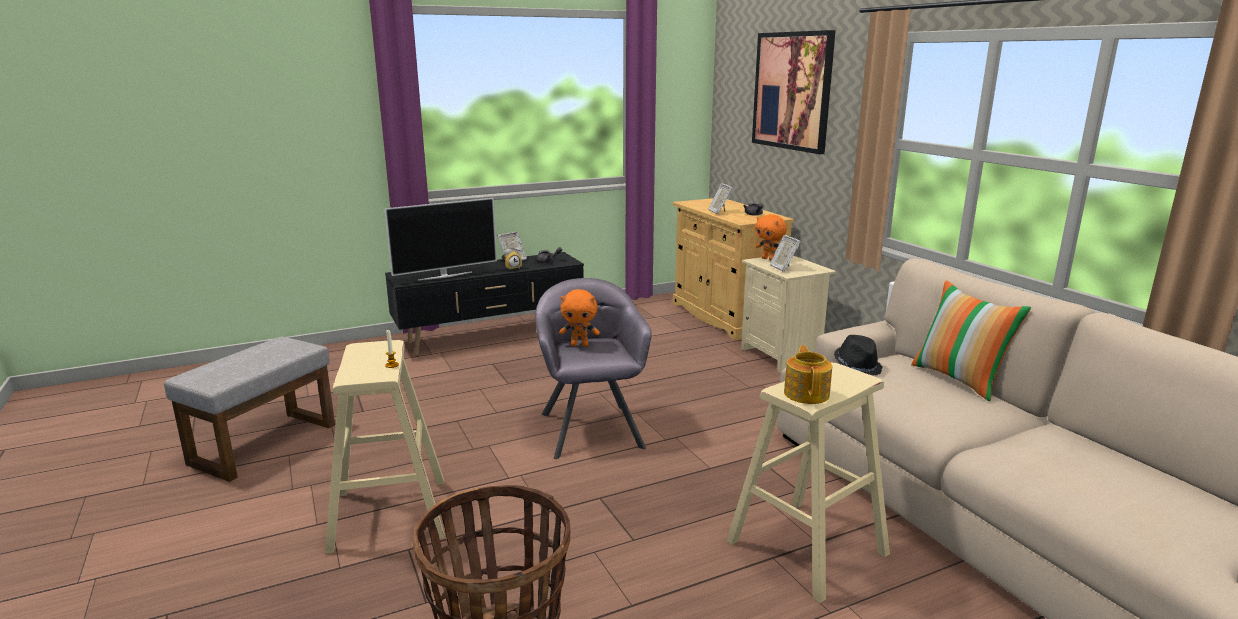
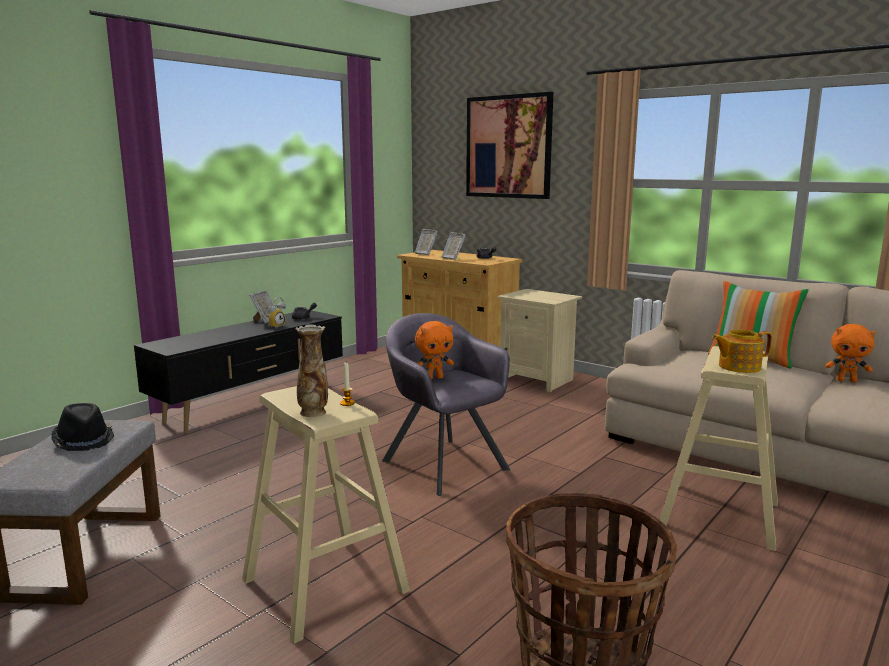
camera: 25 degrees left, 5 degrees down
television [385,198,497,280] -> none
orange plush toy [755,214,787,260] -> orange plush toy moved to [825,324,876,382]
picture frame [770,235,801,272] -> picture frame moved to [415,229,438,255]
teapot [784,345,832,404] -> teapot turned 75 degrees counterclockwise [712,330,772,373]
black hat [834,335,882,376] -> black hat moved to [51,403,114,451]
none -> vase [295,324,328,417]

